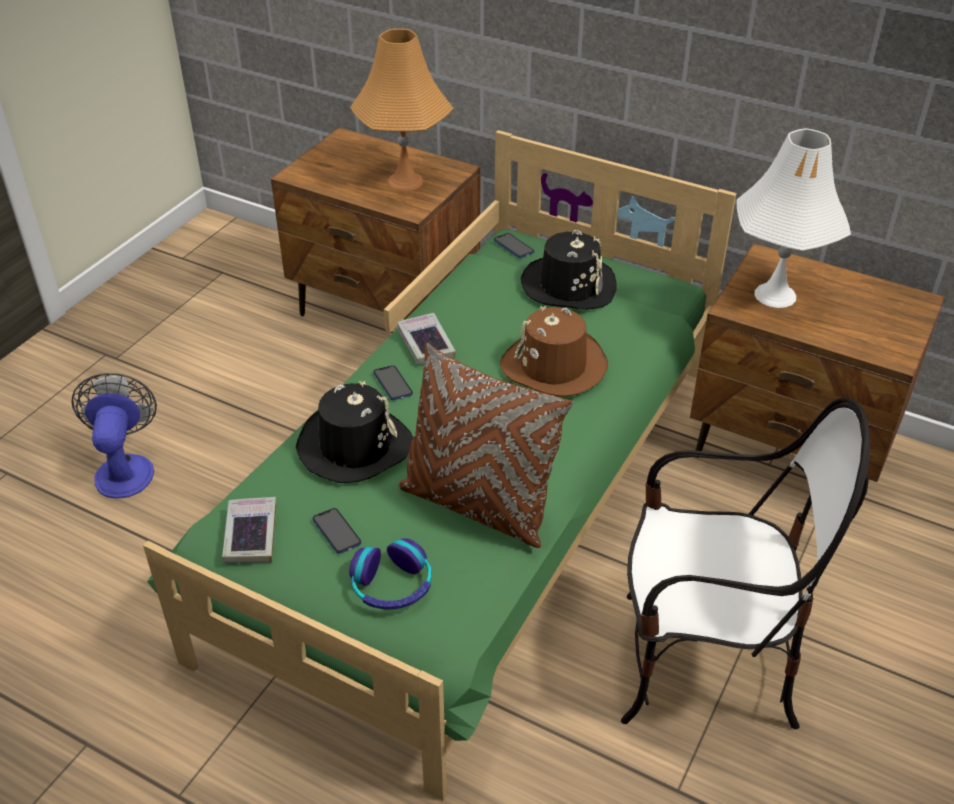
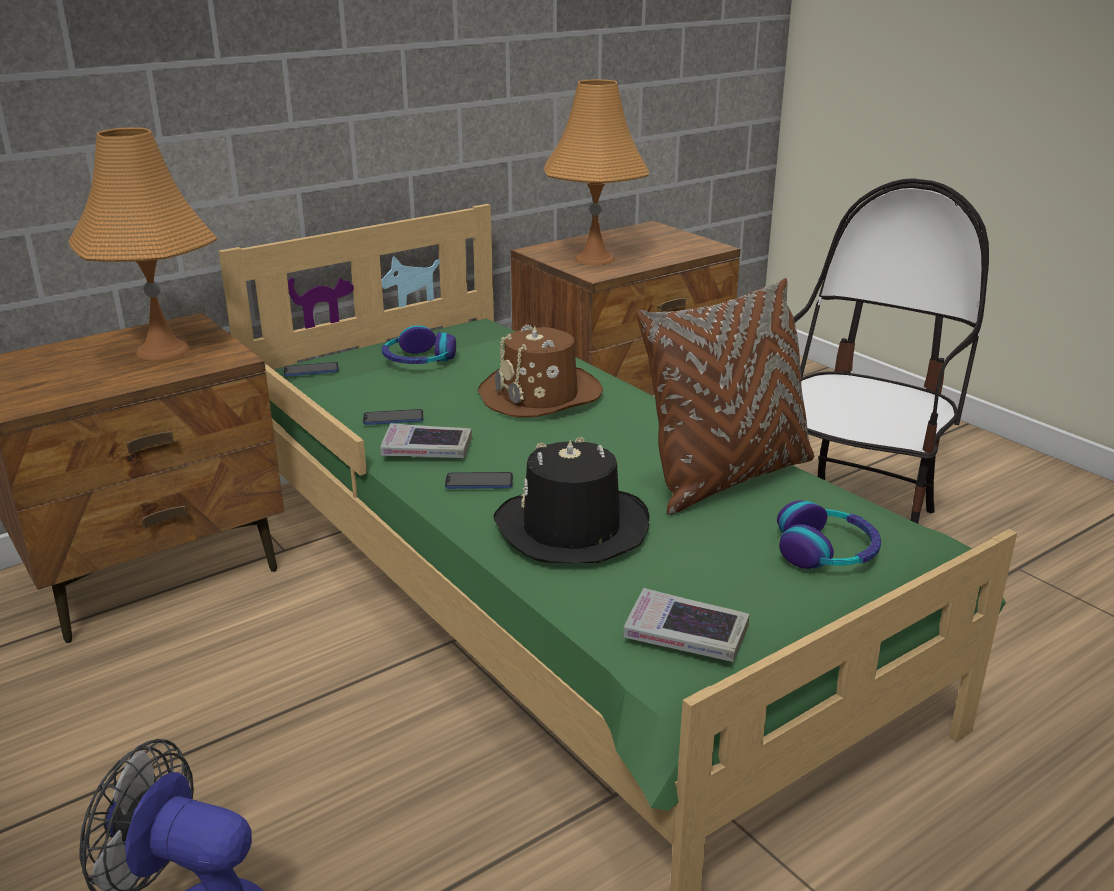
camera: 65 degrees left, 15 degrees down
phone [313,508,361,554] -> phone moved to [363,409,423,425]
black hat [521,230,617,310] -> headphones [382,325,456,364]
white table lamp [737,128,851,308] -> orange table lamp [544,79,649,265]

